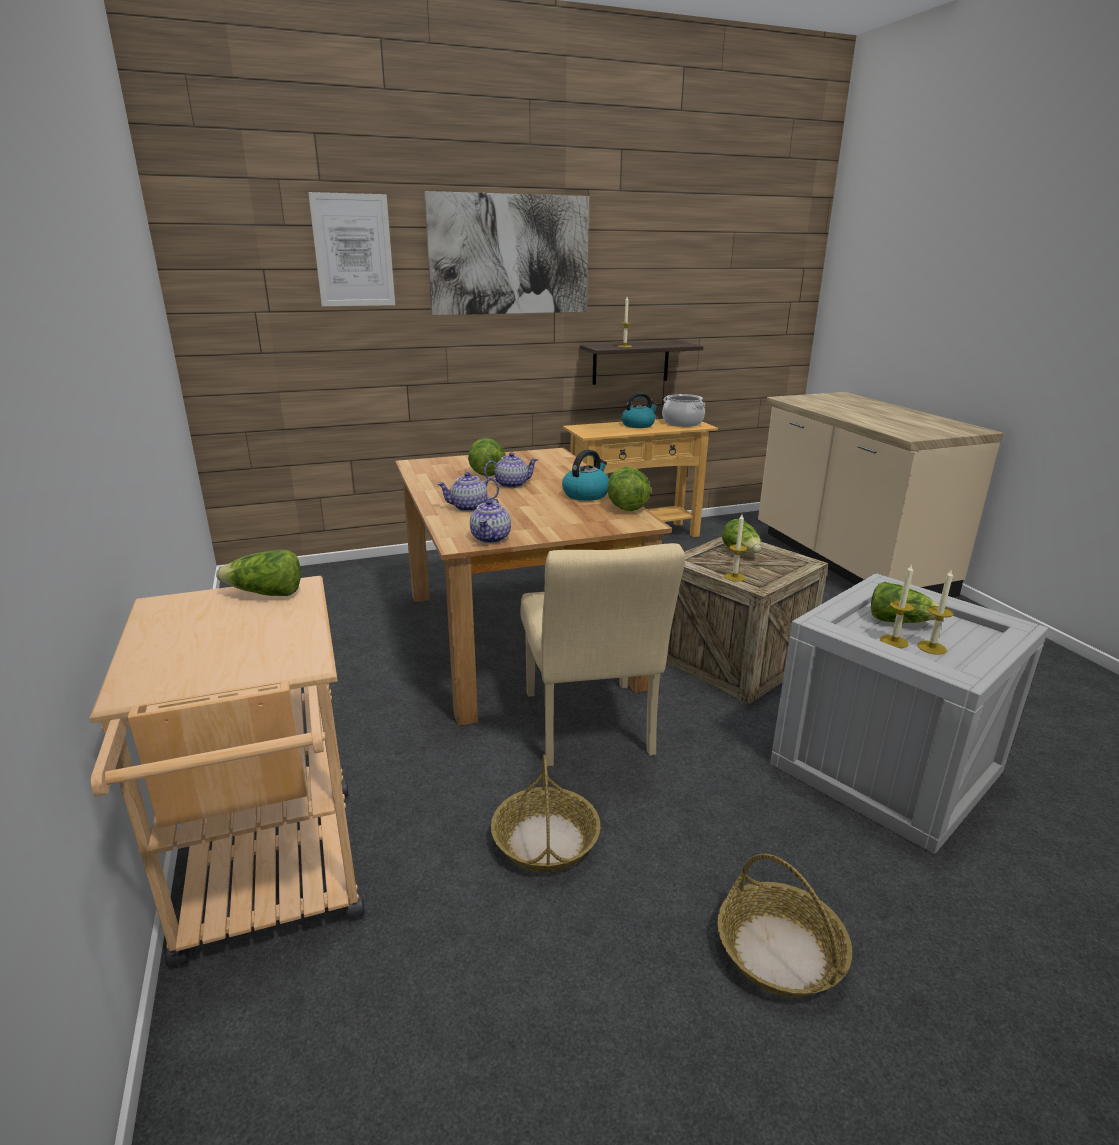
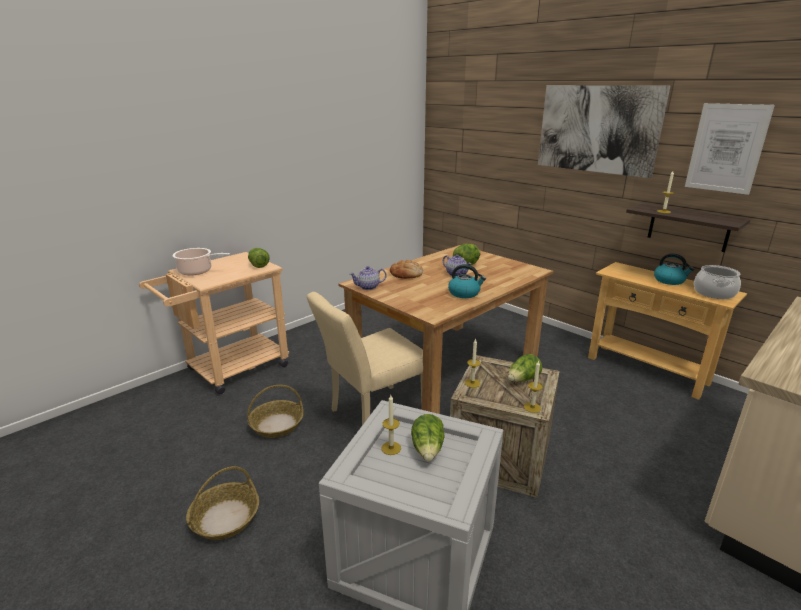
camera: 65 degrees right, 0 degrees up
picture [308,192,395,306] -> picture moved to [685,103,775,195]
teapot [437,472,499,512] -> bread [390,260,423,279]
lettuce [608,467,651,511] -> none
candle [917,570,953,655] -> candle moved to [524,360,543,413]
none -> cooking pot [172,248,230,276]

